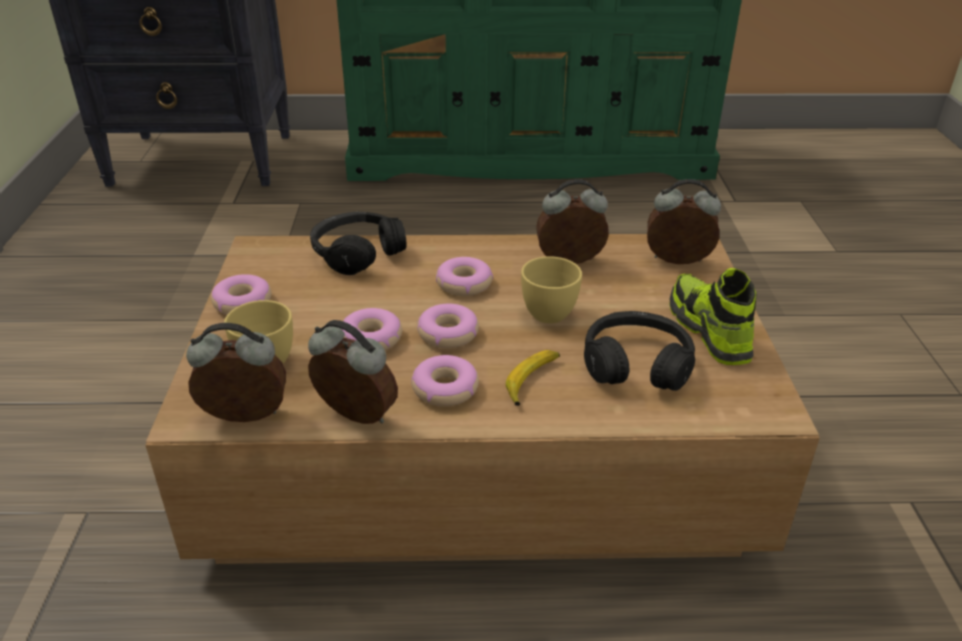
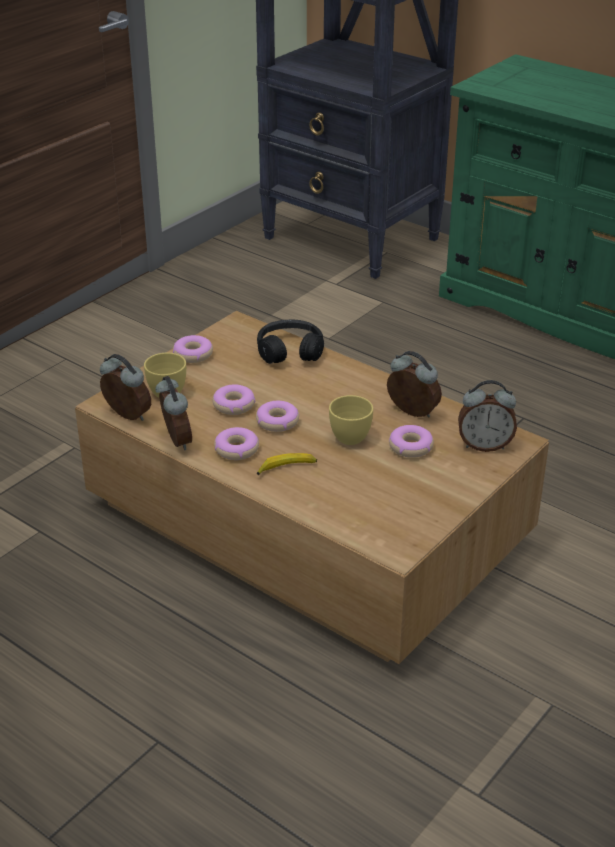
camera: 40 degrees right, 0 degrees up
donut [436,257,493,296] -> donut moved to [389,425,434,458]
black headphones [584,311,695,391] -> none
alarm clock [647,179,721,264] -> alarm clock turned 135 degrees clockwise [458,380,517,452]
shoe [669,268,757,365] -> none

